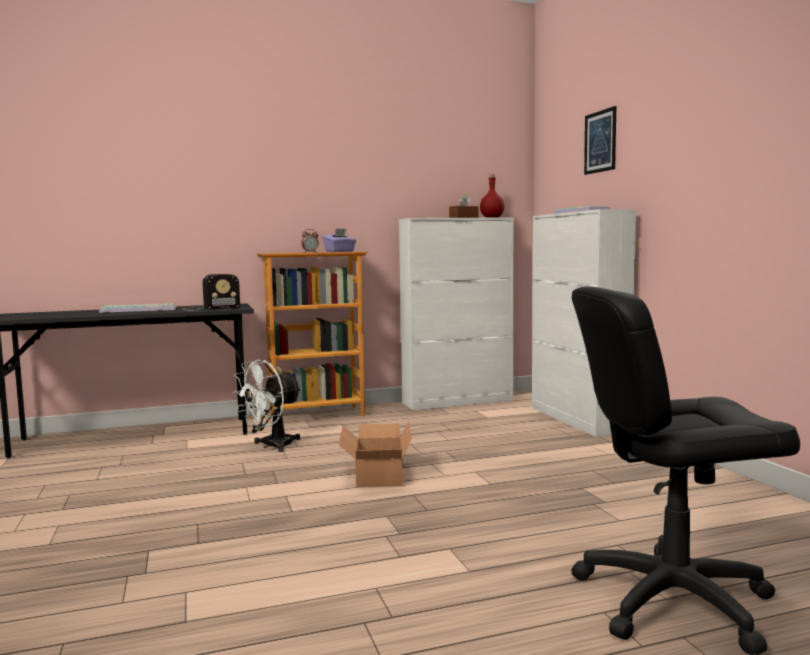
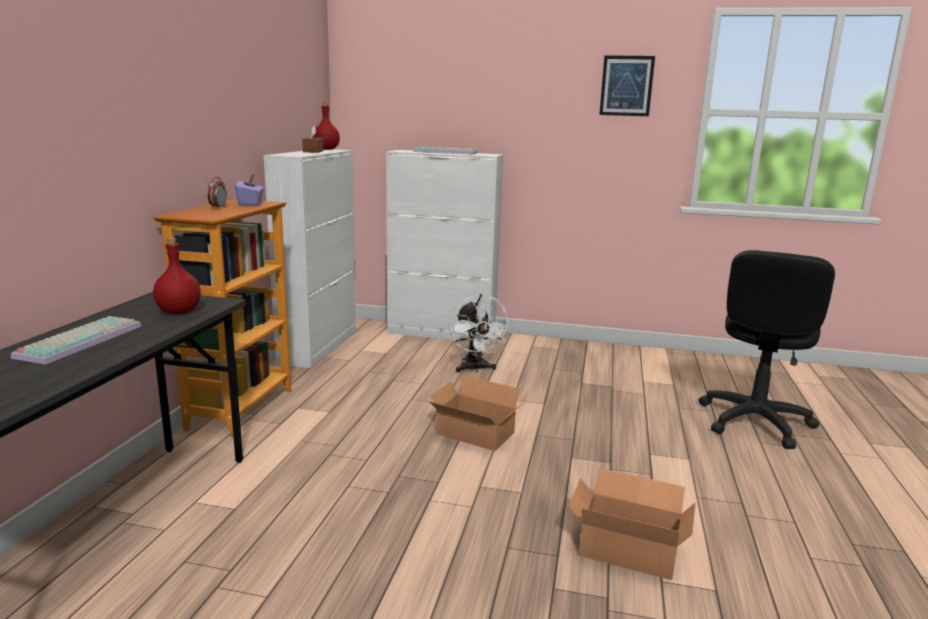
camera: 60 degrees left, 10 degrees up
radio [182,274,240,311] -> red bottle [153,238,201,314]
white fan [232,359,302,452] -> white fan moved to [449,294,511,372]
picture [584,106,616,175] -> picture moved to [599,55,655,116]
none -> cardboard box [569,468,696,580]

